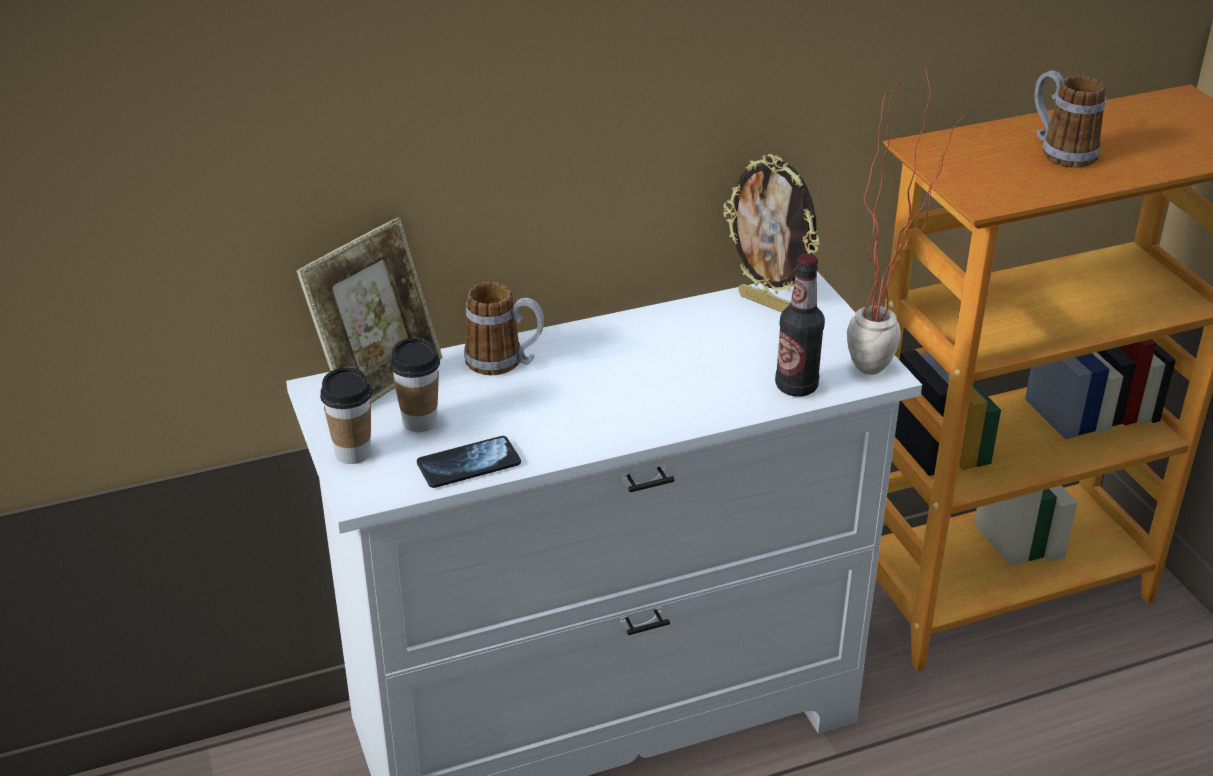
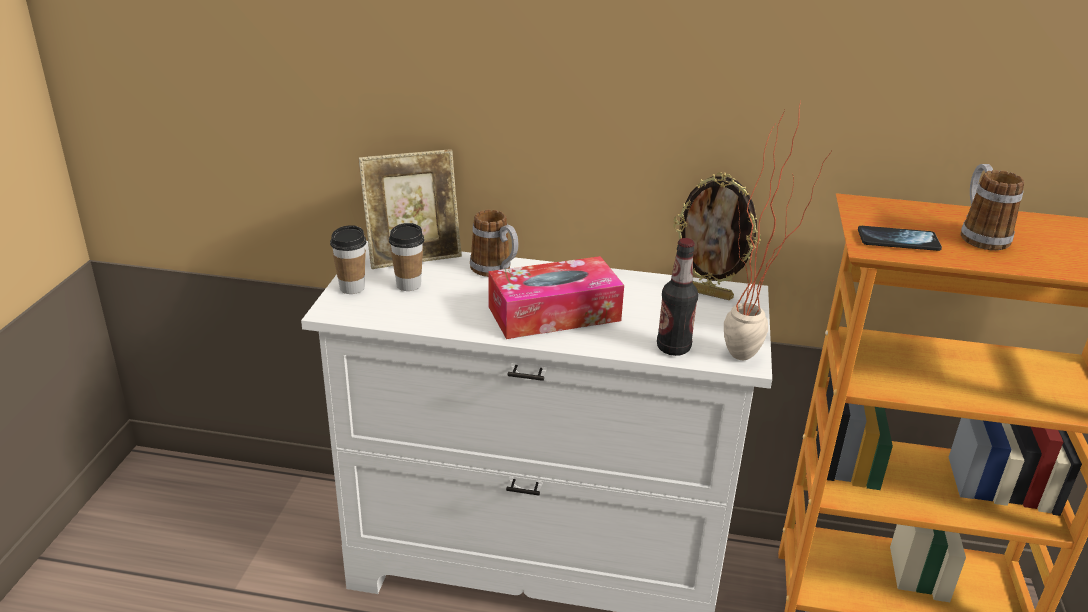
camera: 30 degrees right, 5 degrees down
phone [417,436,521,488] -> phone moved to [858,226,942,251]
picture frame [723,154,820,313] -> picture frame turned 45 degrees counterclockwise [673,172,761,300]
none -> tissue box [488,256,624,339]

